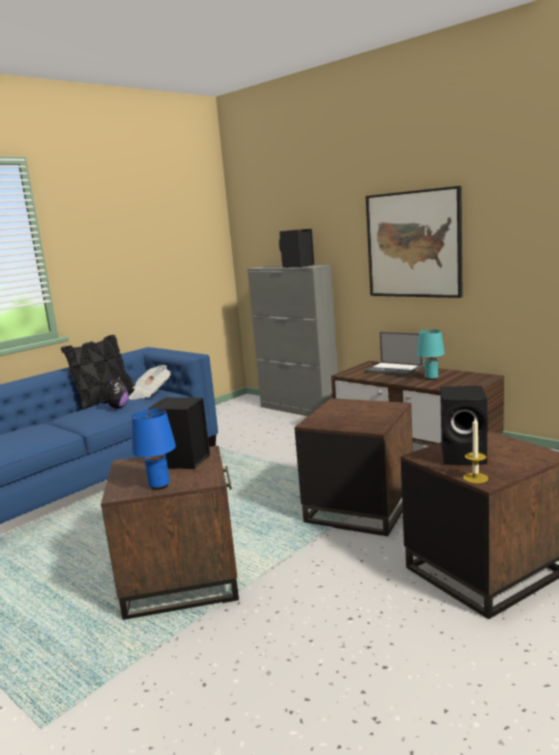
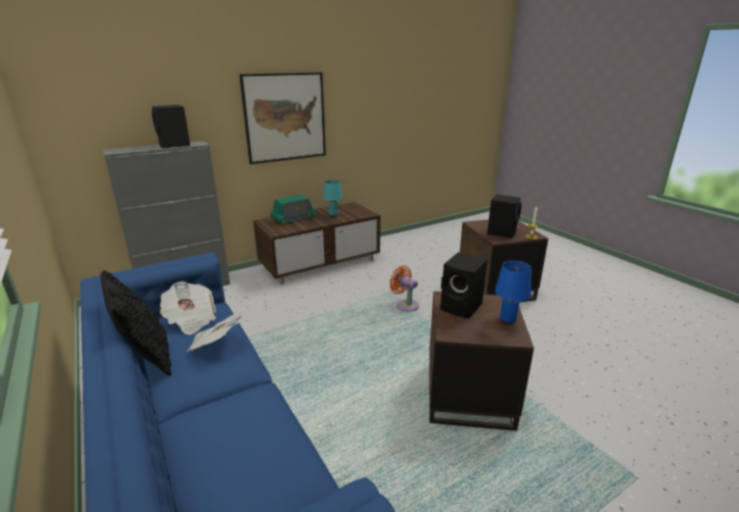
camera: 75 degrees left, 10 degrees up
plush toy [100,376,129,409] -> newspaper [187,311,243,351]
brown side table [294,398,413,536] -> orange fan [389,265,419,312]
laptop [365,332,423,376] -> radio [270,194,318,225]

